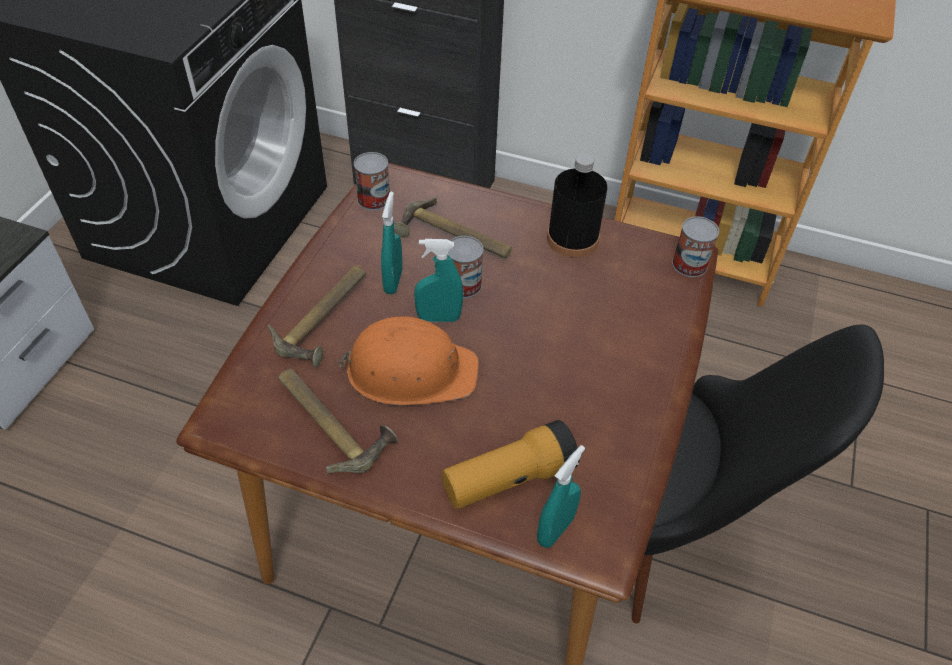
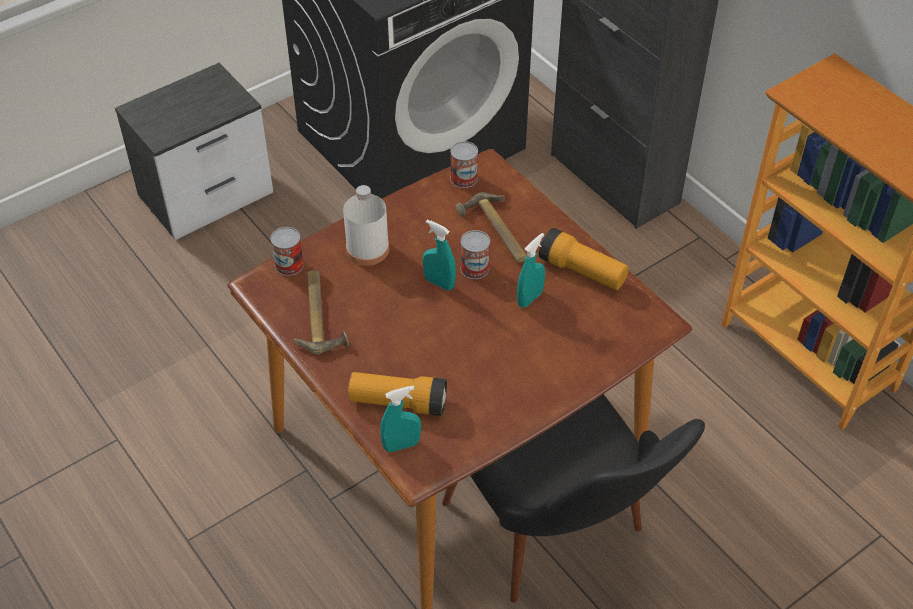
camera: 35 degrees right, 0 degrees up
hammer [268,266,366,367] -> white bottle [343,185,389,266]
orange hard hat [336,316,479,405] -> none
turquoise spray bottle [381,192,402,294] -> turquoise spray bottle moved to [517,233,545,308]
black bottle [547,154,607,258] -> flashlight [539,228,629,290]
can [672,216,719,277] -> can moved to [270,227,304,276]

